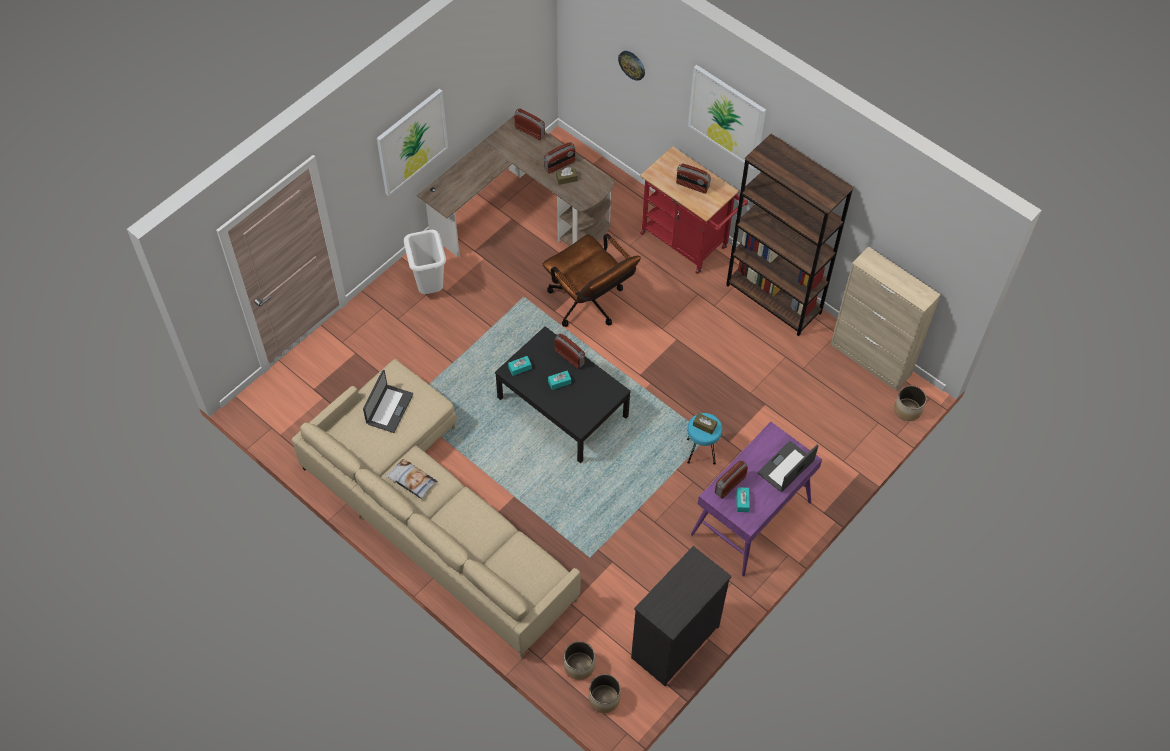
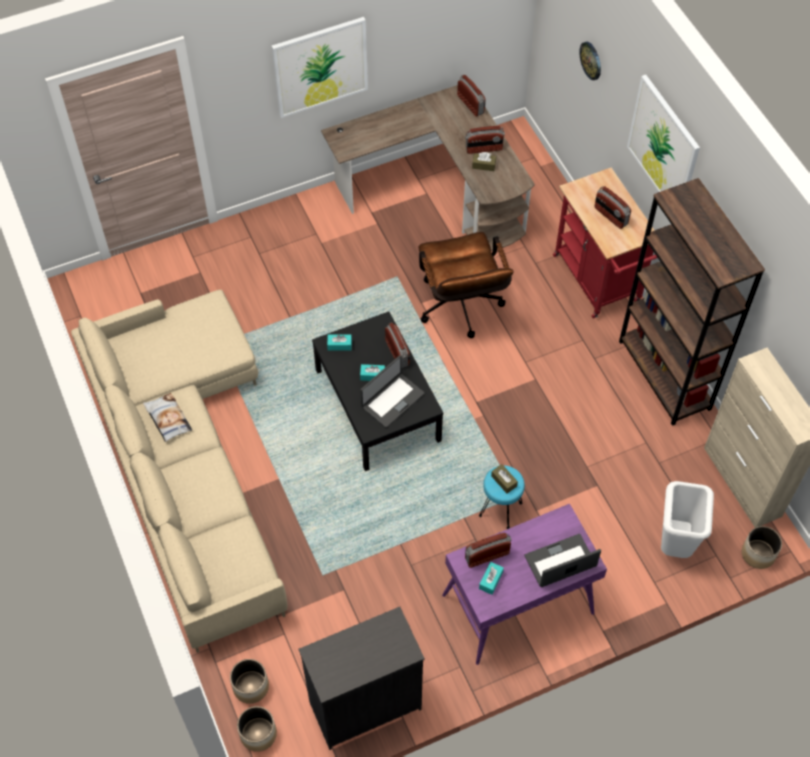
camera: 25 degrees right, 0 degrees up
laptop [363,370,413,433] -> laptop moved to [360,355,425,428]
white trash can [404,229,446,294] -> white trash can moved to [661,481,714,558]

